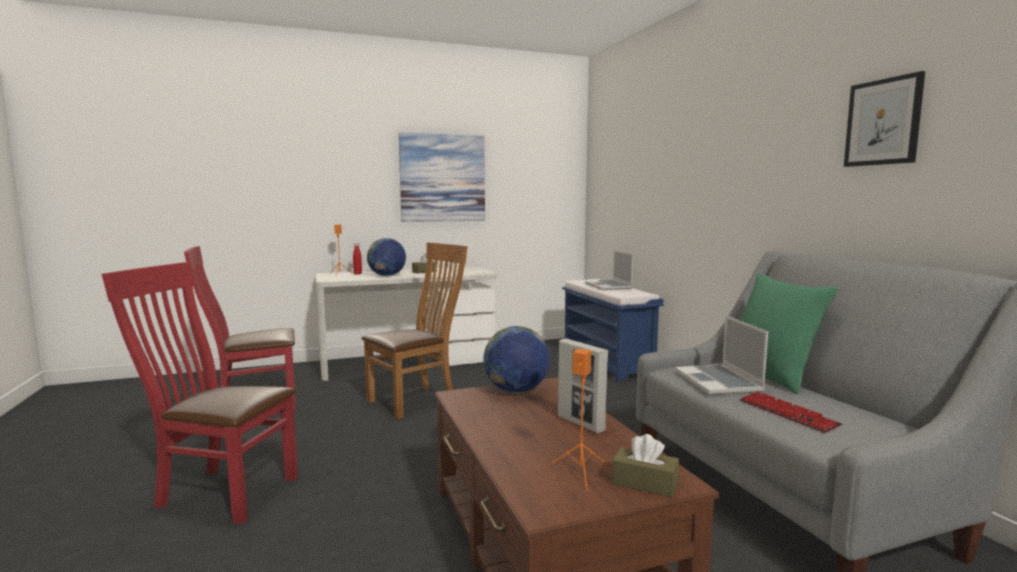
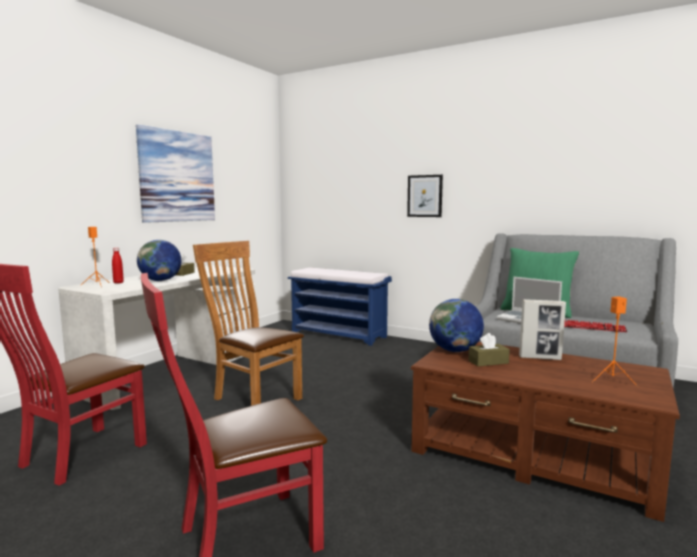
camera: 40 degrees left, 0 degrees up
brown chair [361,242,467,419] -> brown chair turned 60 degrees counterclockwise [193,241,304,406]
laptop [585,250,633,290] -> none
brown tissue box [612,434,679,497] -> brown tissue box moved to [468,333,510,367]
picture [844,71,925,167] -> picture moved to [407,175,443,217]

